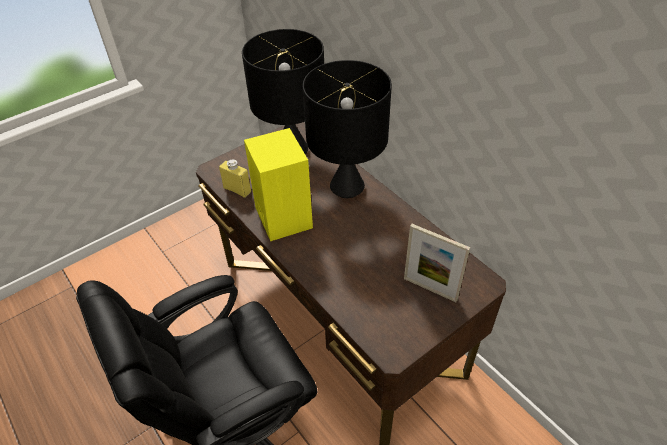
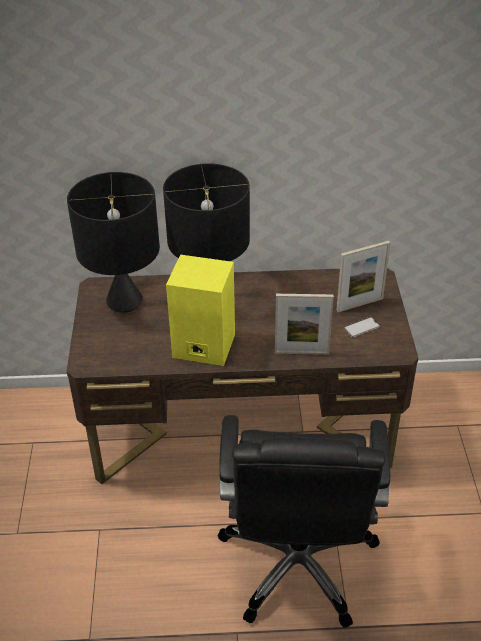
camera: 55 degrees left, 5 degrees down
yellow bottle [219,159,251,198] -> none
none -> picture frame [275,294,334,355]
none -> phone [344,317,380,337]

